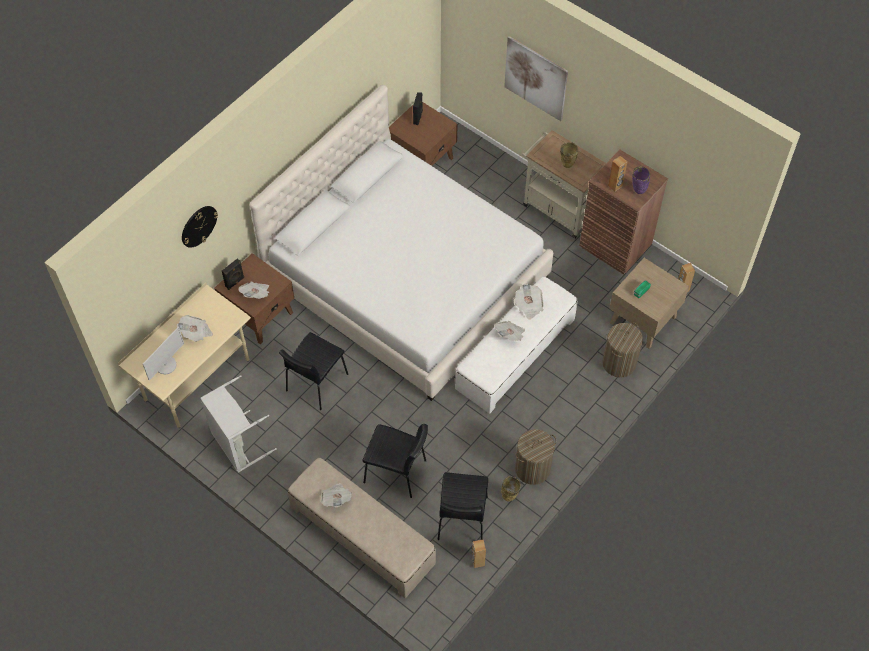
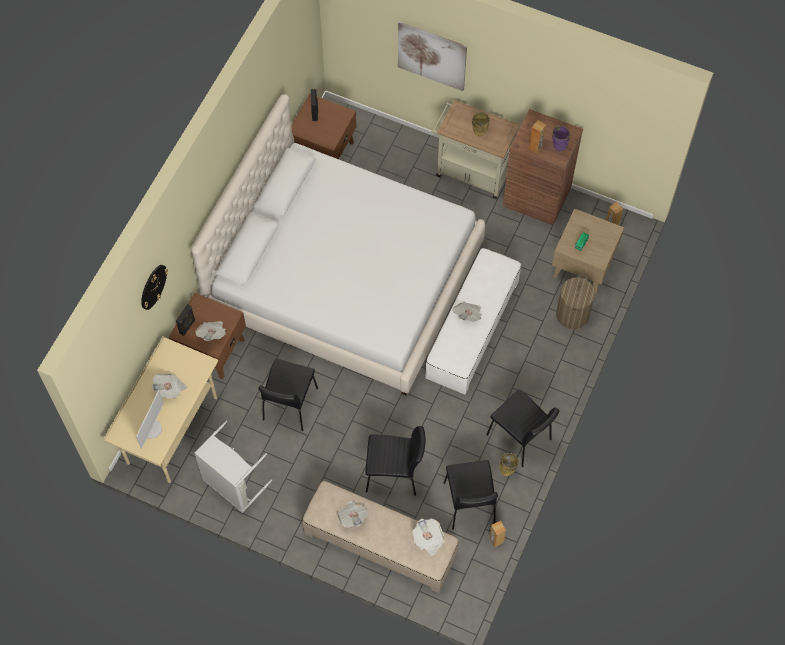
camera: 15 degrees left, 5 degrees up
newspaper [515,283,544,319] -> newspaper moved to [413,518,445,556]
laundry basket [515,429,557,485] -> black chair [486,390,559,467]

